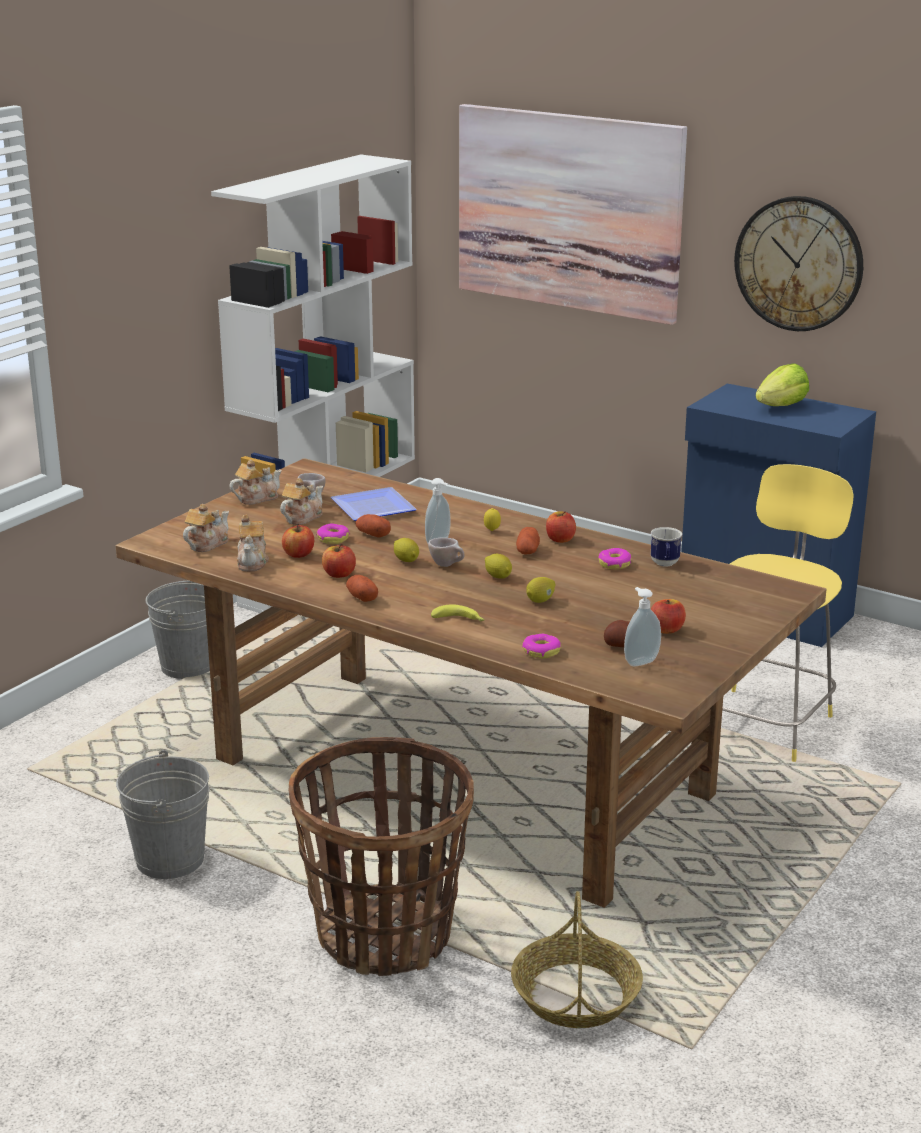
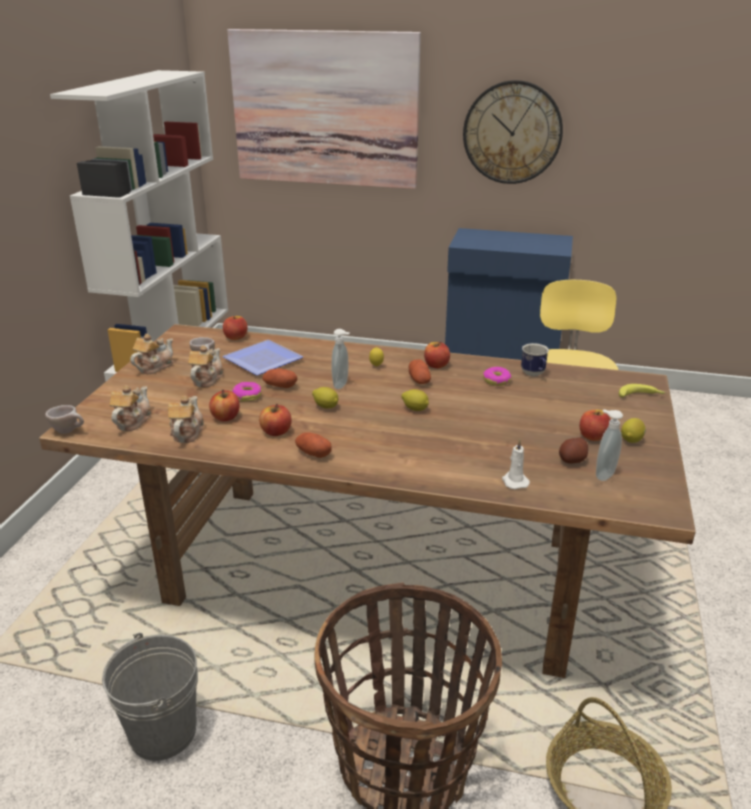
camera: 20 degrees left, 5 degrees up
grey bucket [146,580,210,679] -> none
teapot [237,515,269,571] -> teapot turned 150 degrees counterclockwise [168,396,204,443]
beige cup [428,537,465,567] -> beige cup moved to [45,405,84,434]
banana [431,604,484,622] -> banana moved to [619,384,666,398]
donut [522,634,561,658] -> white candle [502,439,530,489]
lemon [526,577,555,603] -> lemon moved to [621,418,646,443]
lettuce [756,363,809,406] -> none
none -> apple [223,316,248,340]

